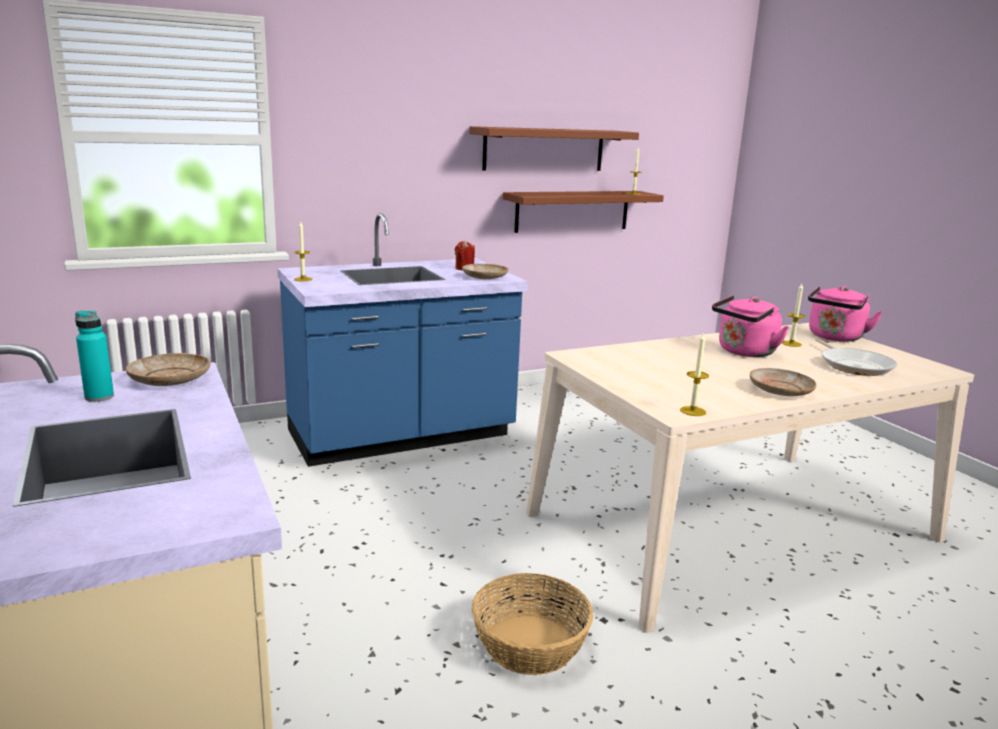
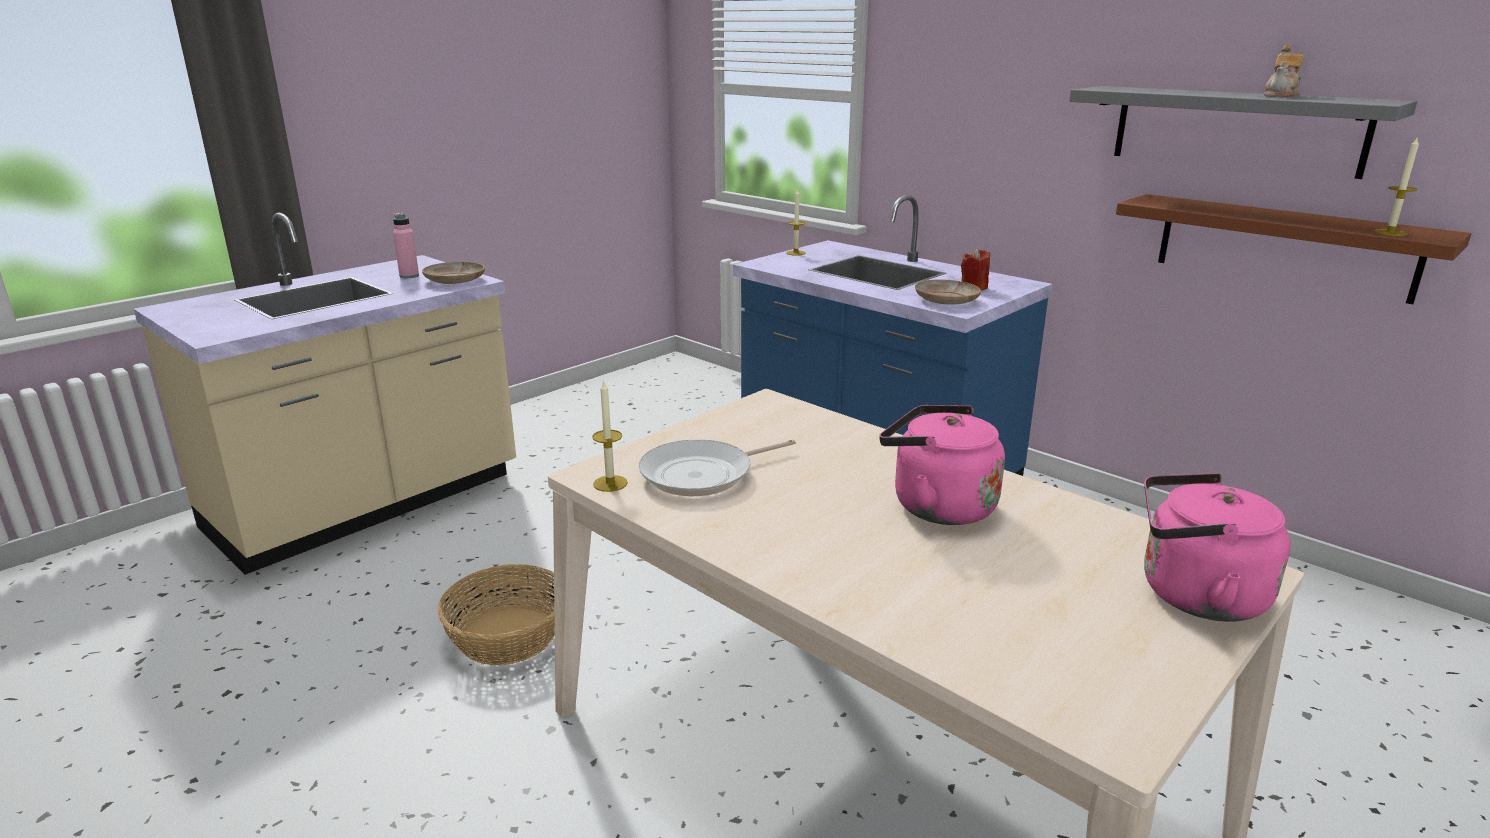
camera: 70 degrees right, 5 degrees up
turquoise bottle [75,311,114,402] -> pink bottle [393,212,419,278]
brown shelf [469,126,639,171] -> grey shelf [1069,86,1417,179]
beige plate [750,368,817,396] -> none
candle [782,284,805,347] -> none
frying pan [815,339,897,376] -> frying pan moved to [638,439,796,496]
none -> teapot [1264,45,1304,97]

